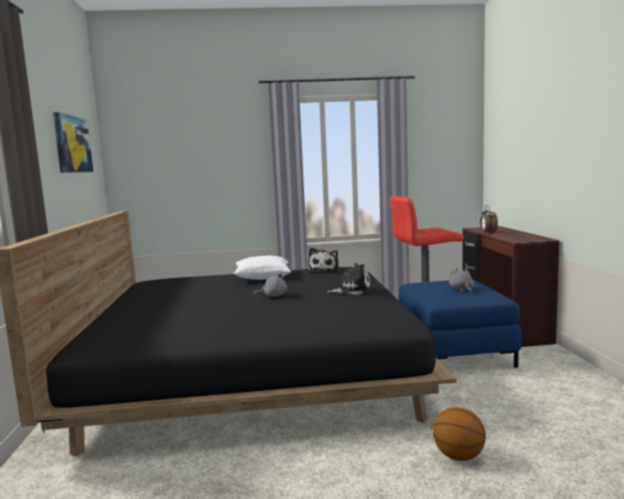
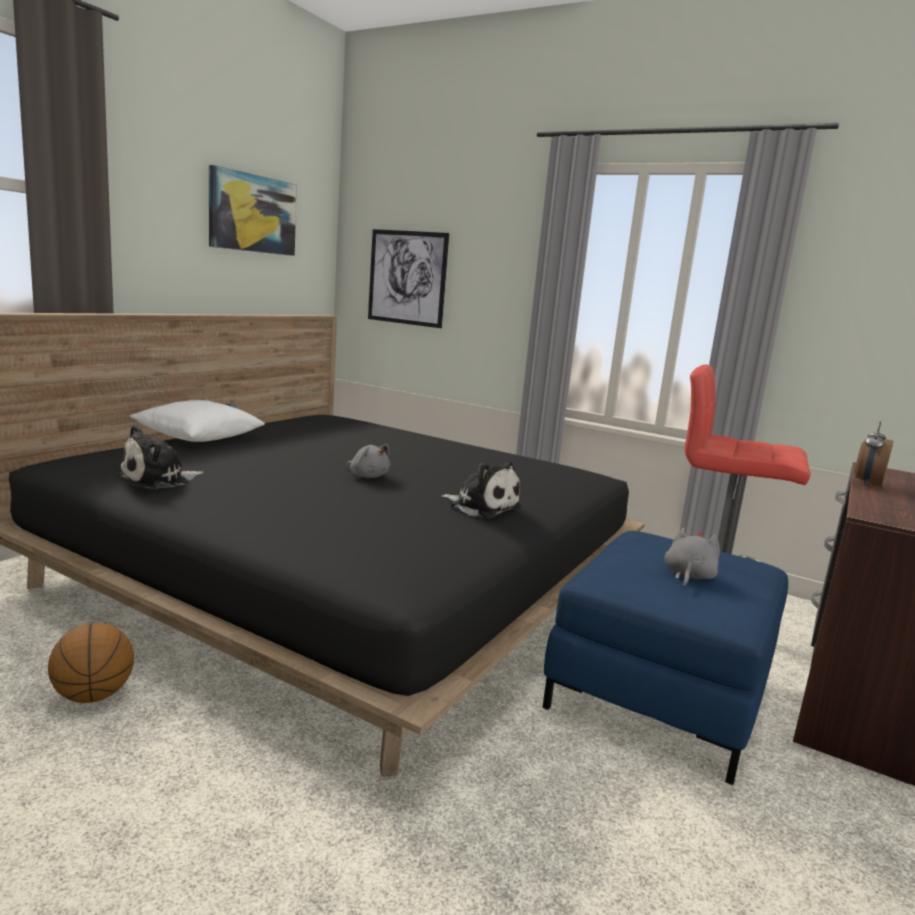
camera: 35 degrees right, 5 degrees up
white pillow [233,255,291,280] -> white pillow moved to [130,400,265,442]
plush toy [308,248,339,272] -> plush toy moved to [118,425,204,489]
basketball [433,407,486,461] -> basketball moved to [48,623,134,703]
none -> picture [368,229,449,328]

